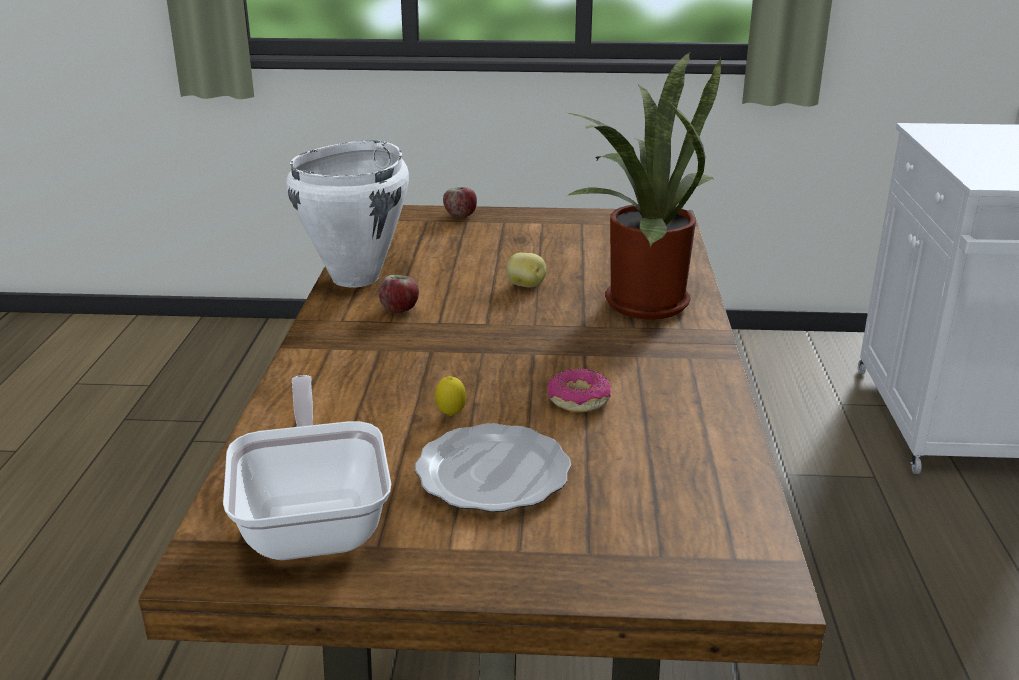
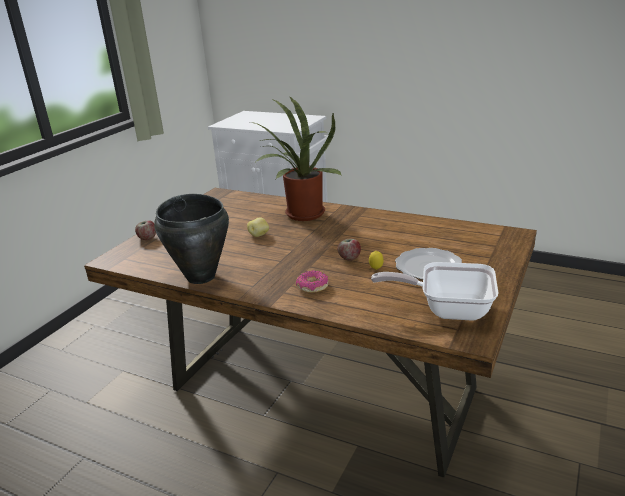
camera: 65 degrees left, 0 degrees up
white cooking pot [286,141,409,287] -> black cooking pot [154,194,229,284]
apple [378,275,419,313] -> apple moved to [337,239,361,260]
donut [548,368,612,412] -> donut moved to [296,270,329,293]

